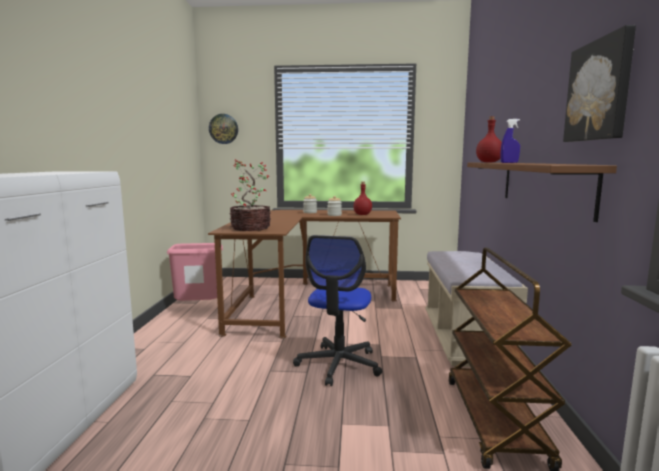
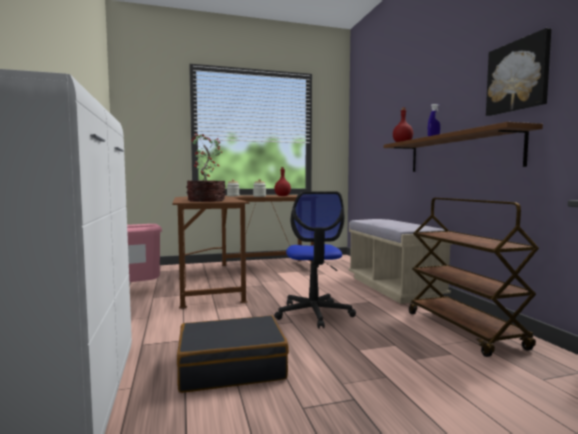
camera: 20 degrees left, 5 degrees down
wall clock [209,114,238,144] -> none
none -> black suitcase [177,315,289,393]

